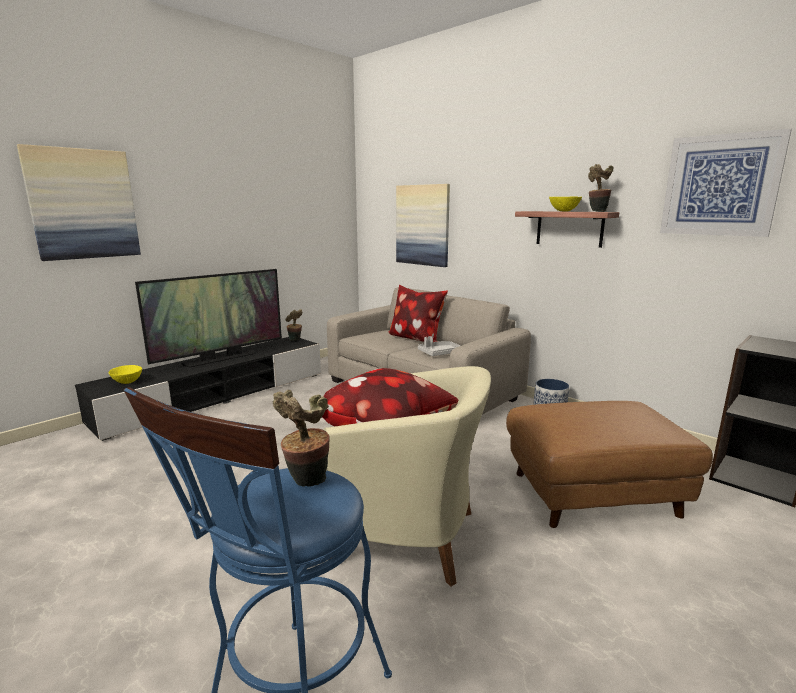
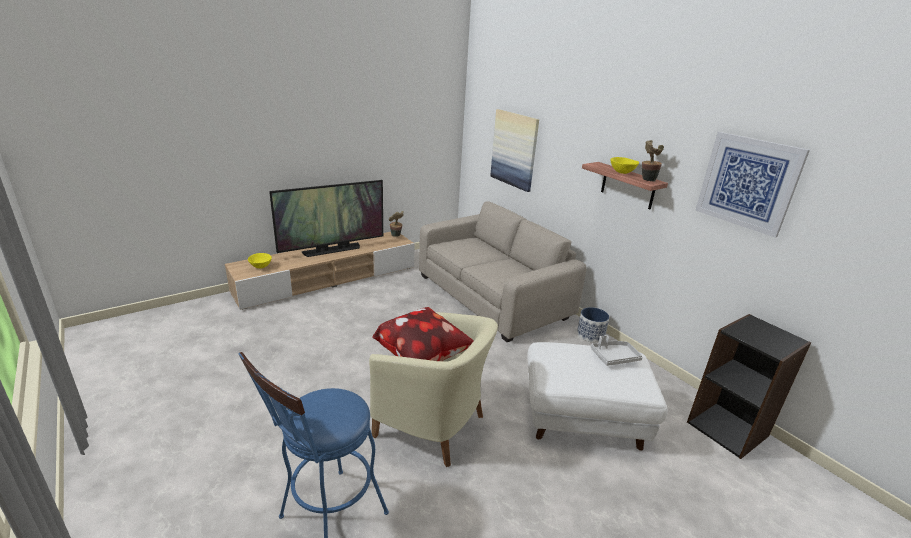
camera: 10 degrees right, 10 degrees up
picture [17,144,141,261] -> none
black tv stand [75,337,321,441] -> beige tv stand [225,232,415,310]
potted plant [273,390,329,487] -> none
pillow [389,285,448,342] -> none
grey tray [418,336,461,356] -> grey tray moved to [591,335,643,366]
brown ottoman [506,401,713,528] -> white ottoman [527,342,668,451]

